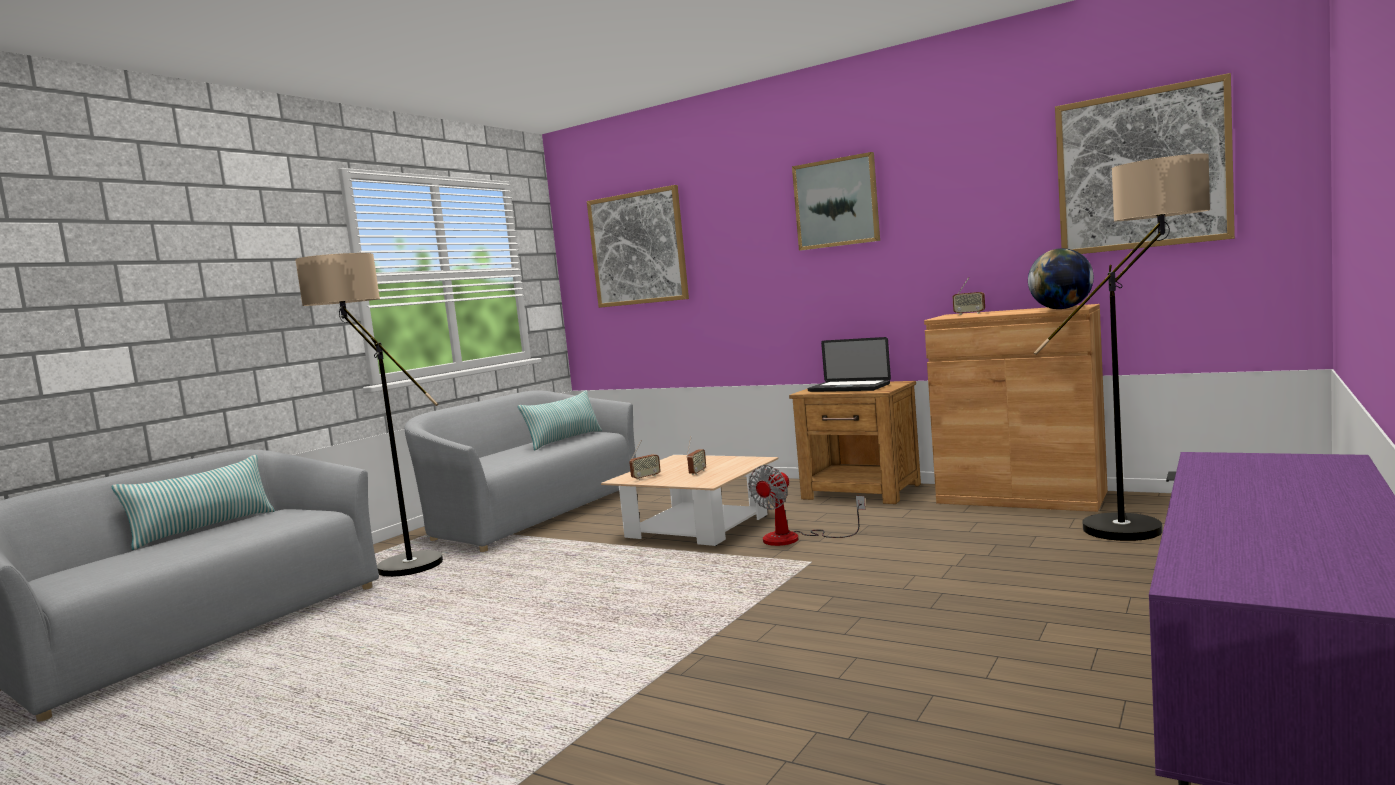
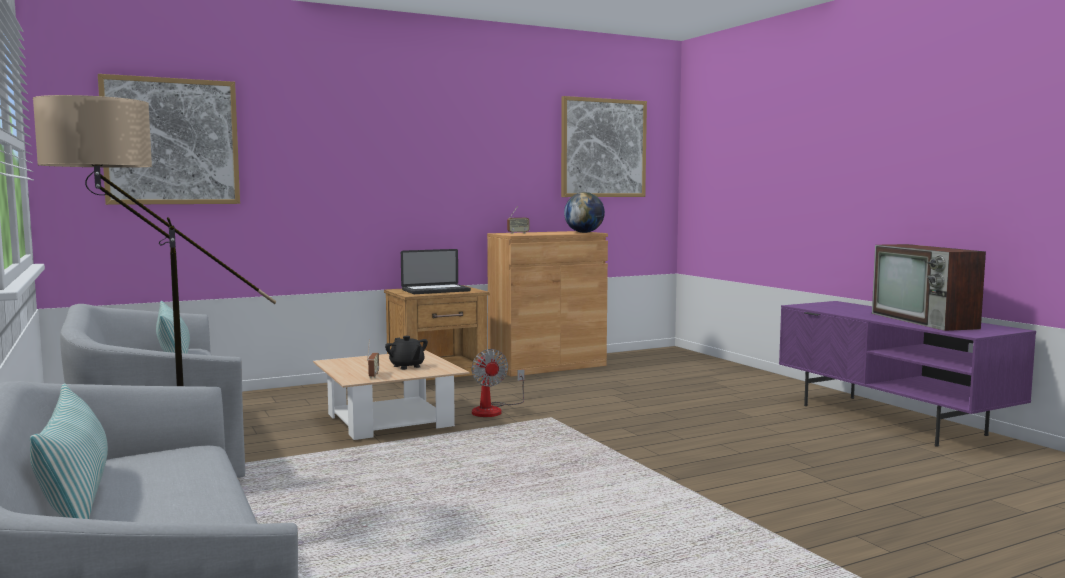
camera: 60 degrees left, 0 degrees up
radio [687,436,706,475] -> black teapot [385,336,428,370]
picture [792,152,880,251] -> none
floor lamp [1034,154,1210,541] -> none
none -> television [872,244,986,331]

